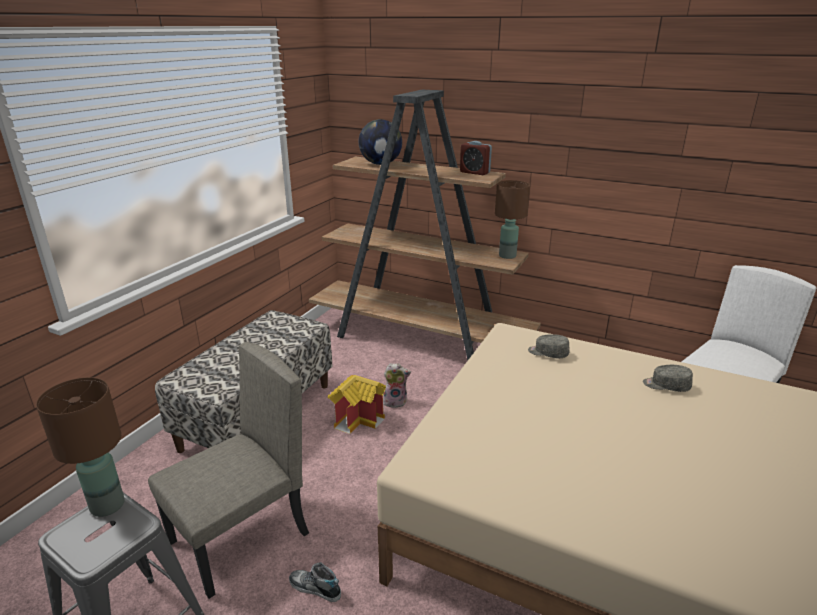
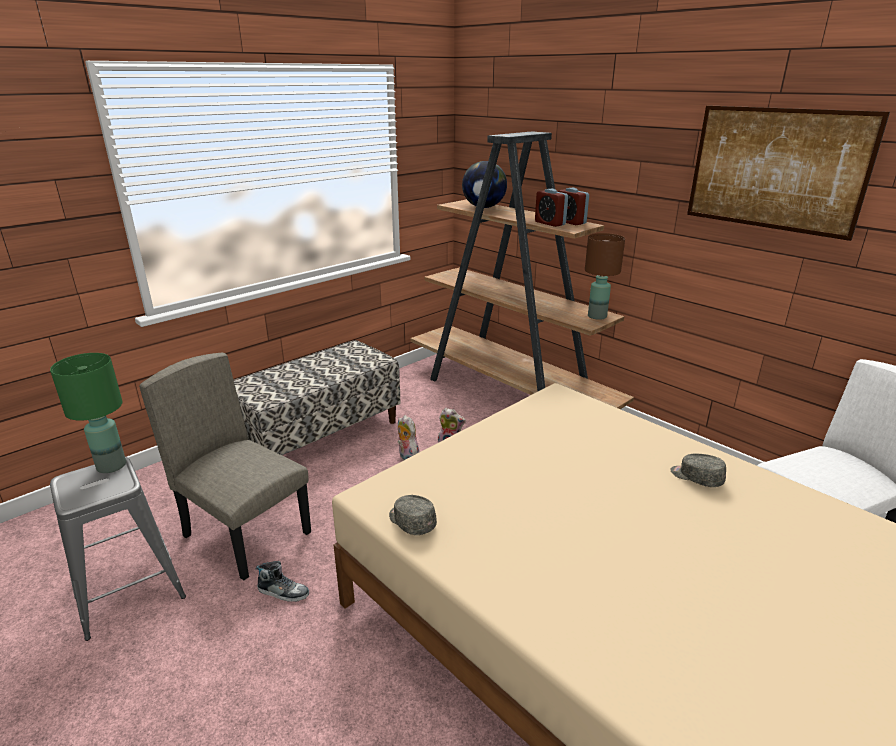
camera: 20 degrees right, 0 degrees up
brown table lamp [36,377,125,517] -> green table lamp [50,353,126,473]
beige chair [148,342,309,599] -> beige chair turned 120 degrees counterclockwise [139,353,311,580]
shoe [289,562,341,602] -> shoe turned 150 degrees clockwise [255,561,309,602]
toy house [328,375,386,434] -> plush toy [398,415,419,460]
grey cap [528,334,570,358] -> grey cap moved to [389,495,437,535]
none -> alarm clock [535,189,568,227]
none -> picture [687,105,890,241]

